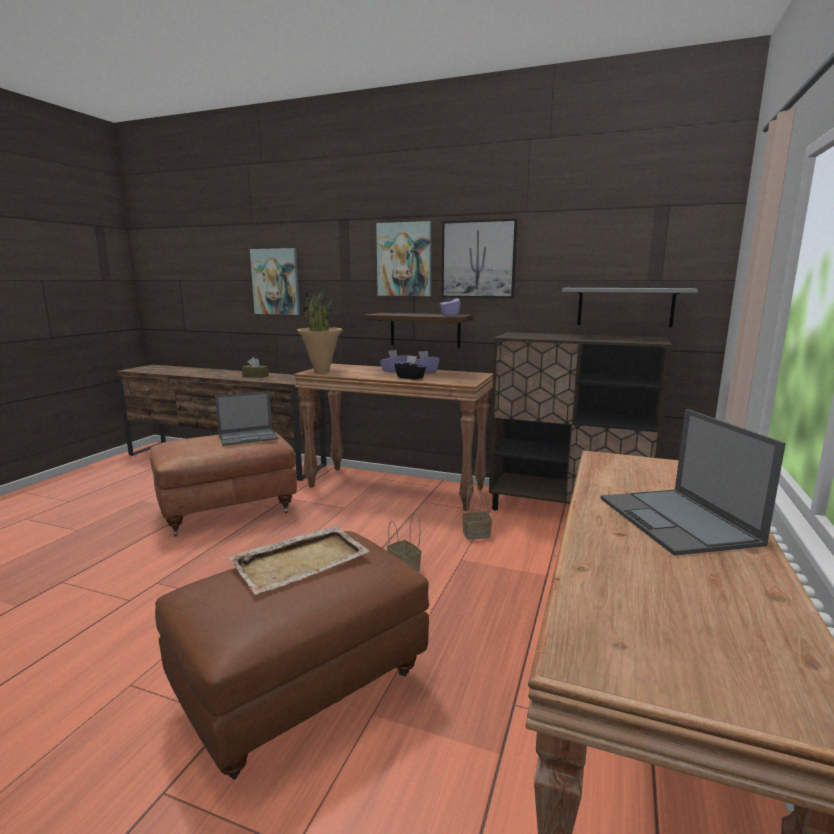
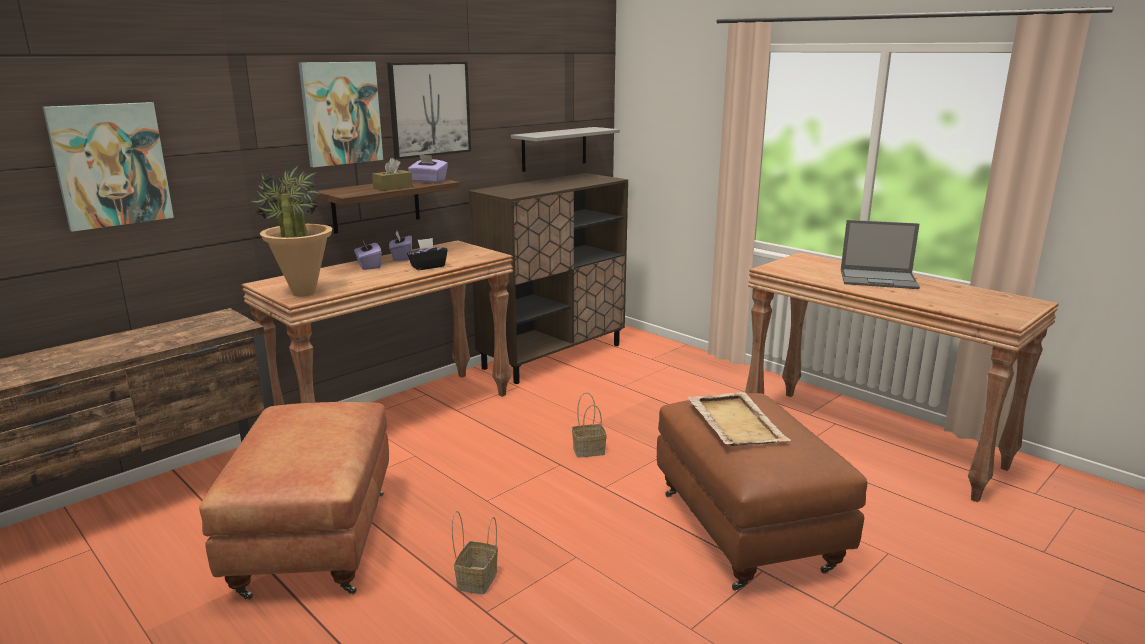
camera: 65 degrees left, 5 degrees up
laptop [215,391,279,446] -> none
brown tissue box [242,357,269,378] -> brown tissue box moved to [372,158,413,191]
basket [462,484,492,540] -> basket moved to [452,511,498,594]

